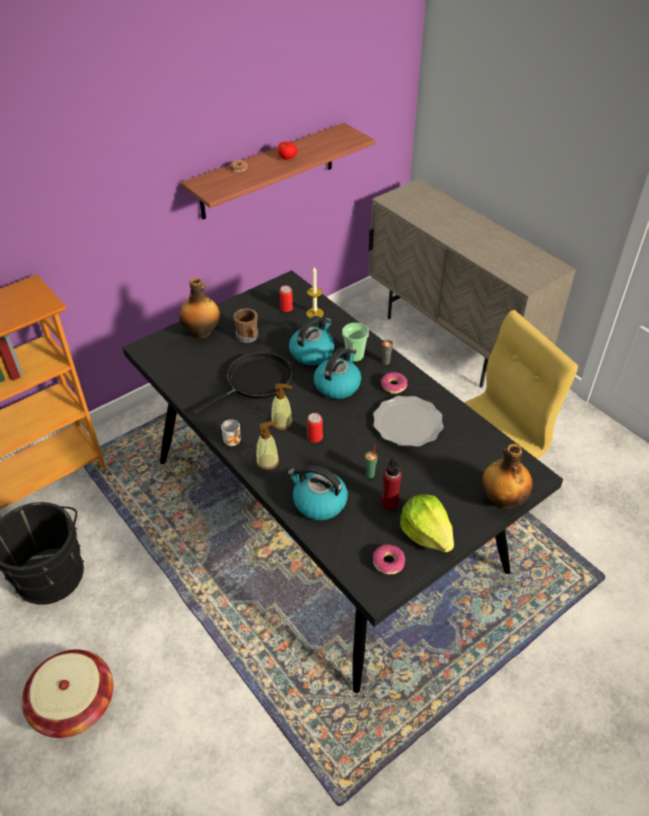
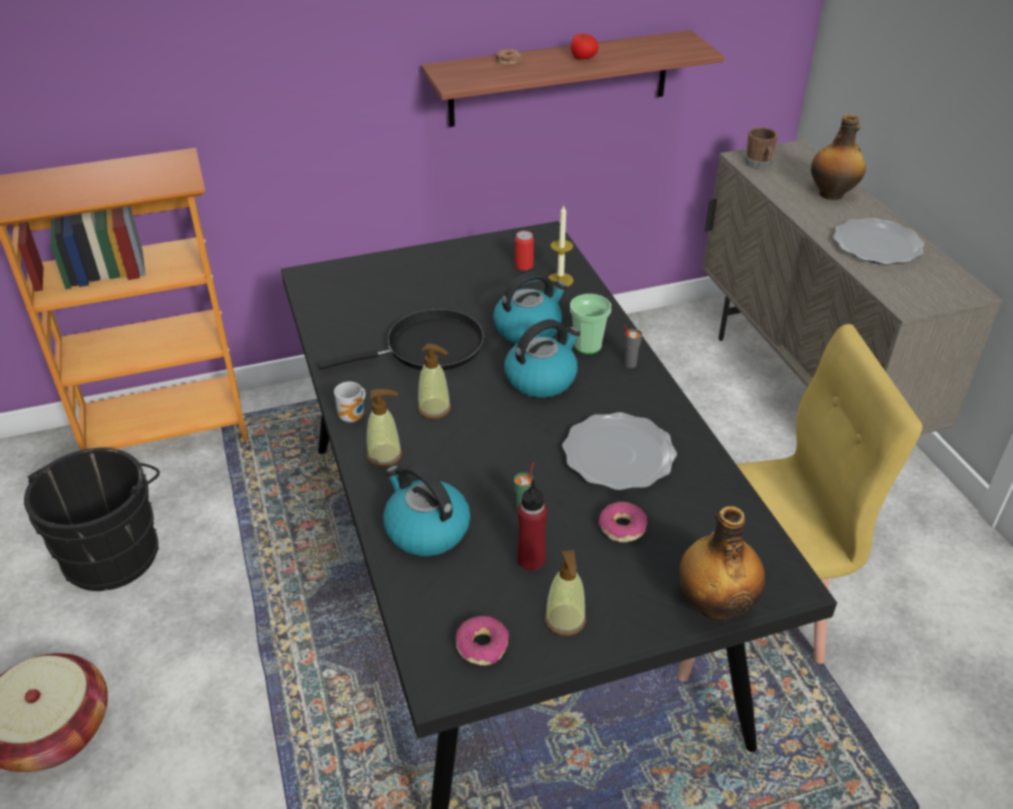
camera: 20 degrees right, 5 degrees down
bottle [179,278,220,339] -> bottle moved to [811,114,866,200]
brown mug [234,308,258,343] -> brown mug moved to [744,127,778,169]
can [307,413,323,443] -> none
donut [381,372,407,394] -> donut moved to [599,501,648,542]
lettuce [400,494,454,552] -> soap dispenser [545,550,586,636]
none -> plate [833,218,925,264]

